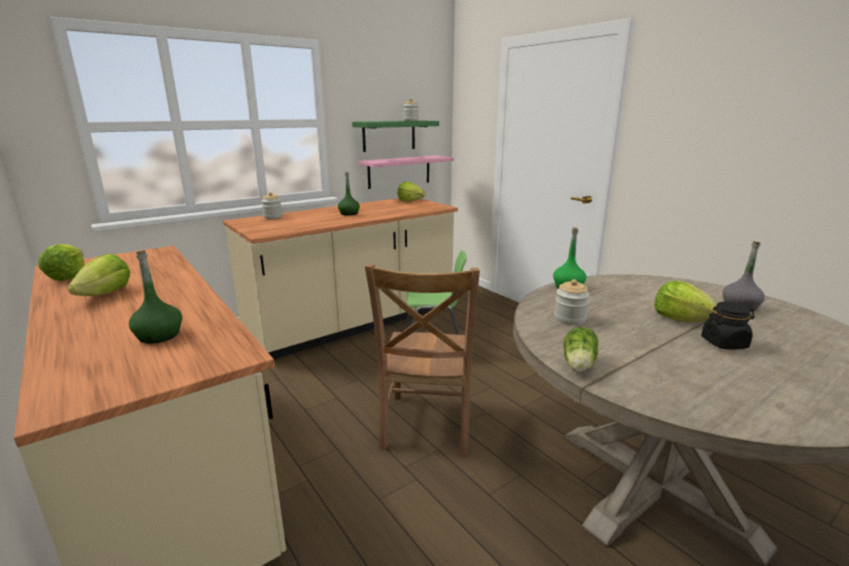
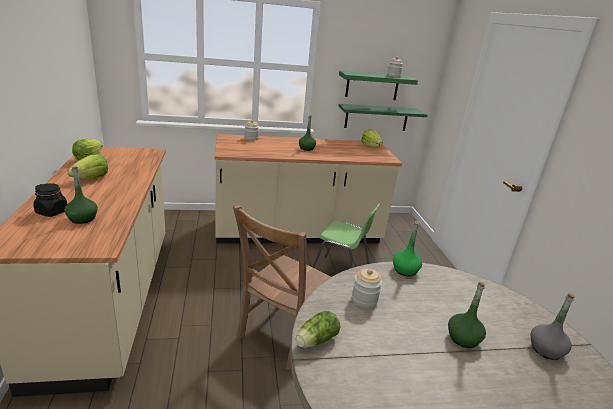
camera: 25 degrees right, 5 degrees up
pink shelf [358,155,454,189] -> green shelf [339,104,427,131]
lettuce [654,281,717,322] -> green bottle [448,282,486,348]
black jar [701,302,755,350] -> black jar moved to [34,183,67,217]

